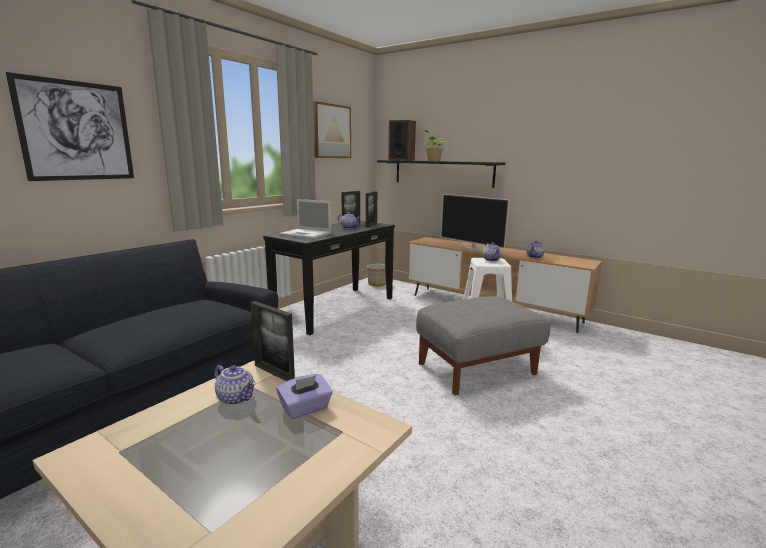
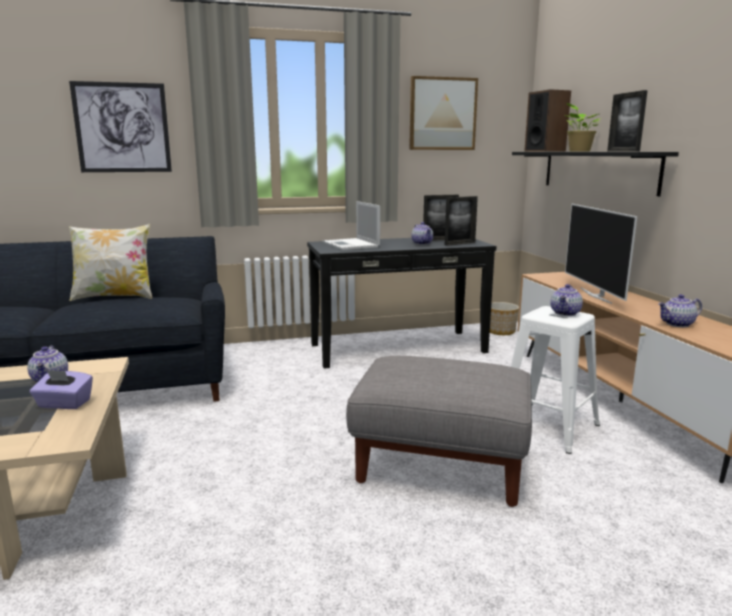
camera: 40 degrees right, 0 degrees up
picture frame [250,301,295,381] -> picture frame moved to [607,90,648,152]
none -> pillow [69,224,152,301]

